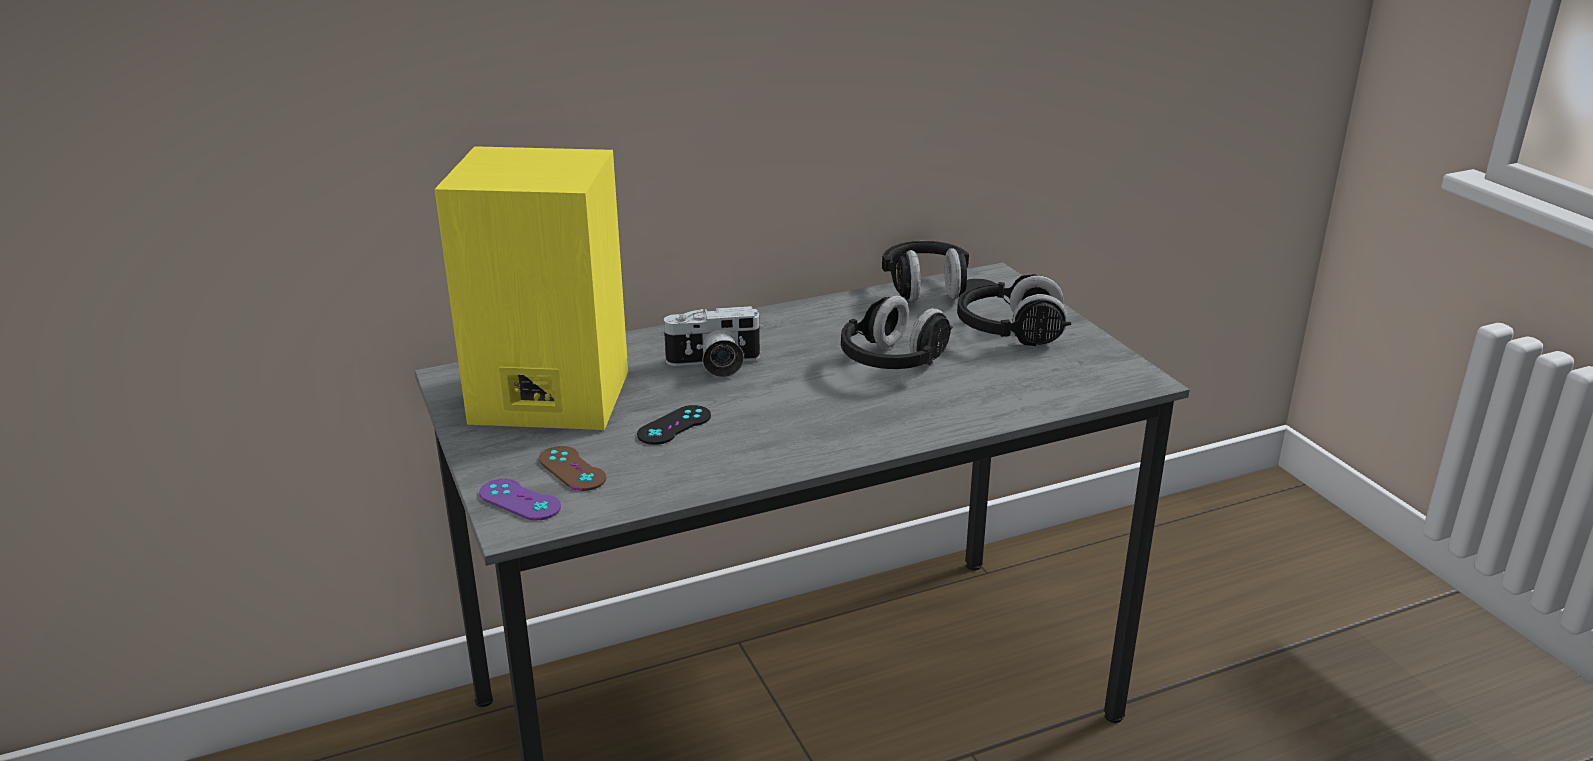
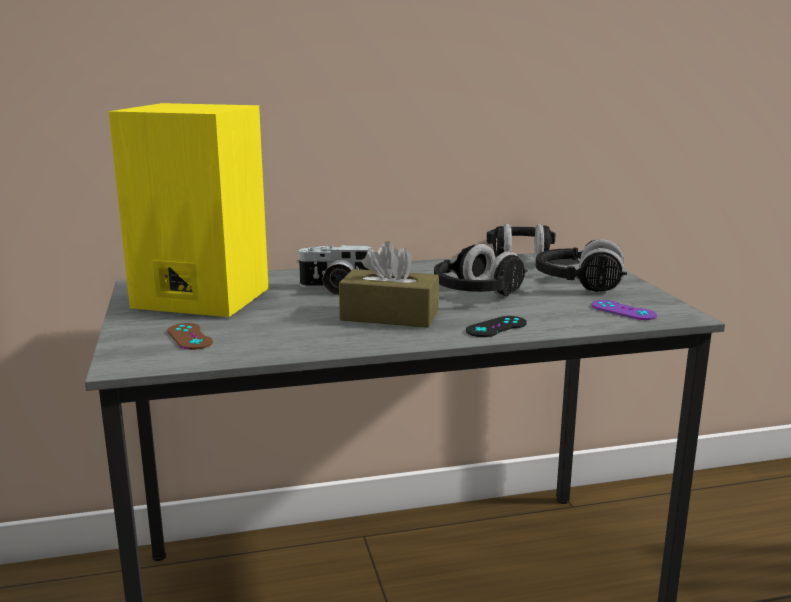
camera: 10 degrees right, 10 degrees down
purple game controller [479,479,561,521] -> purple game controller moved to [592,300,657,320]
black game controller [637,405,711,445] -> black game controller moved to [466,316,527,337]
none -> brown tissue box [339,241,439,327]

